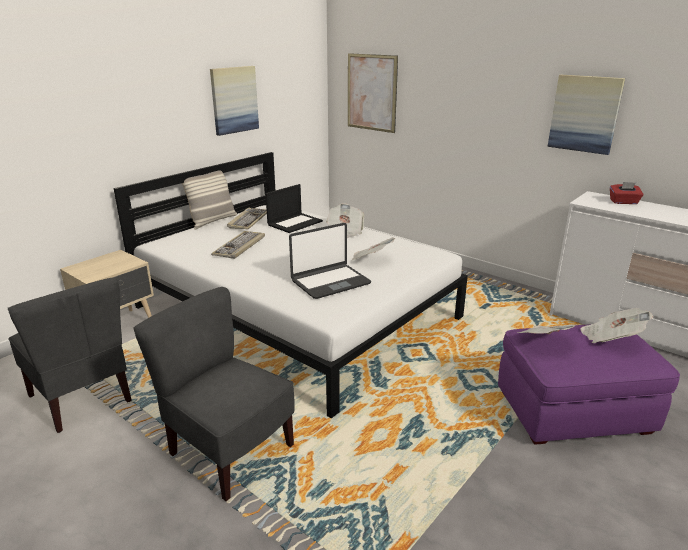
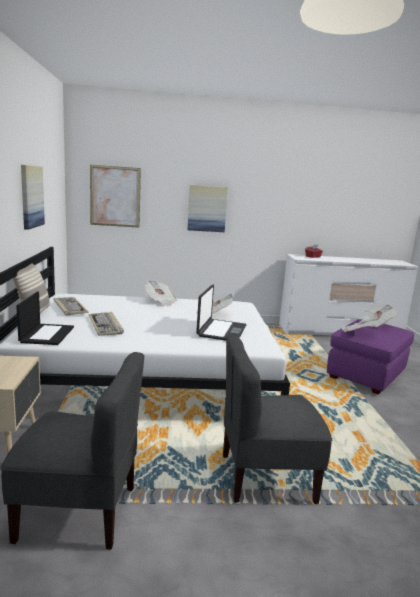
camera: 45 degrees left, 10 degrees down
laptop [266,184,323,233] -> laptop moved to [16,291,74,345]
picture [548,75,625,155] -> picture moved to [188,185,228,232]

